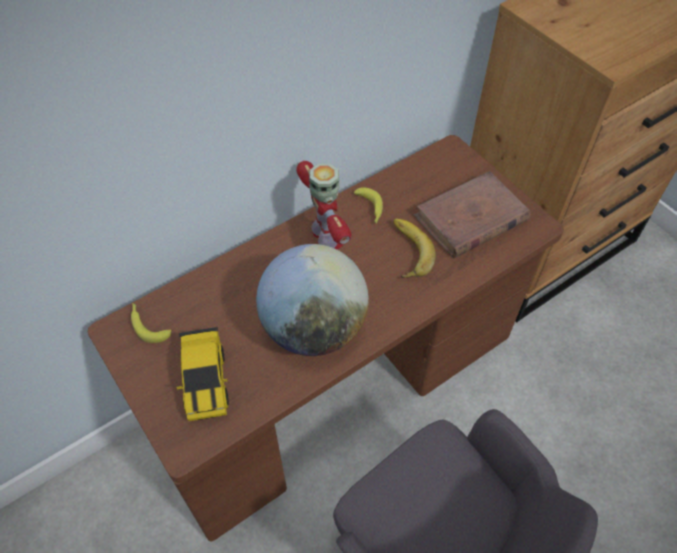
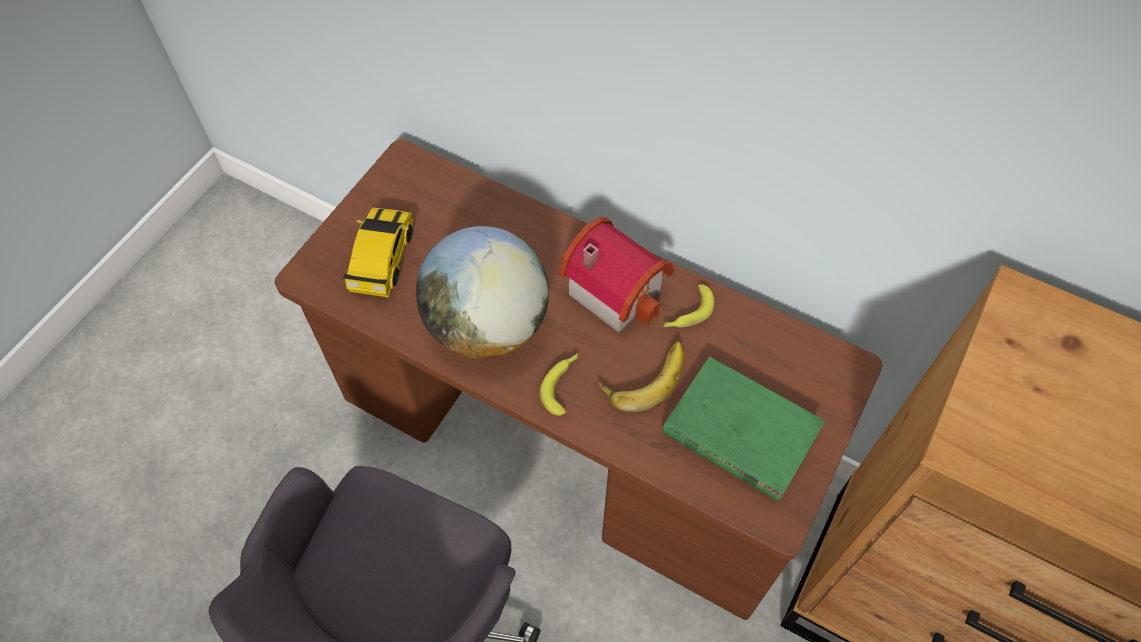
camera: 65 degrees right, 5 degrees up
banana [131,303,171,343] -> banana moved to [539,353,578,416]
toy car [176,327,229,421] -> toy car turned 135 degrees clockwise [343,208,413,297]
toy robot [296,161,351,249] -> toy house [559,217,674,332]
brown book [414,171,531,258] -> green book [662,356,825,501]

